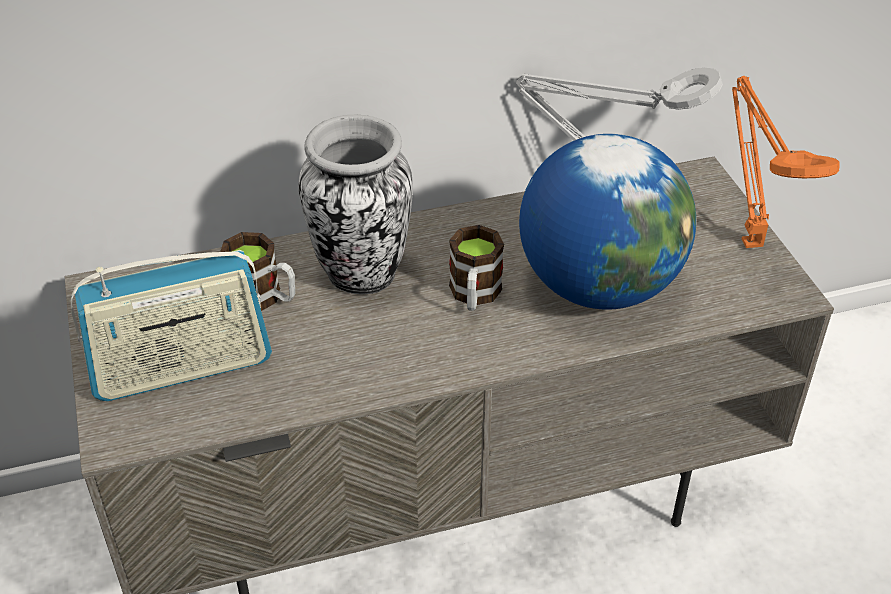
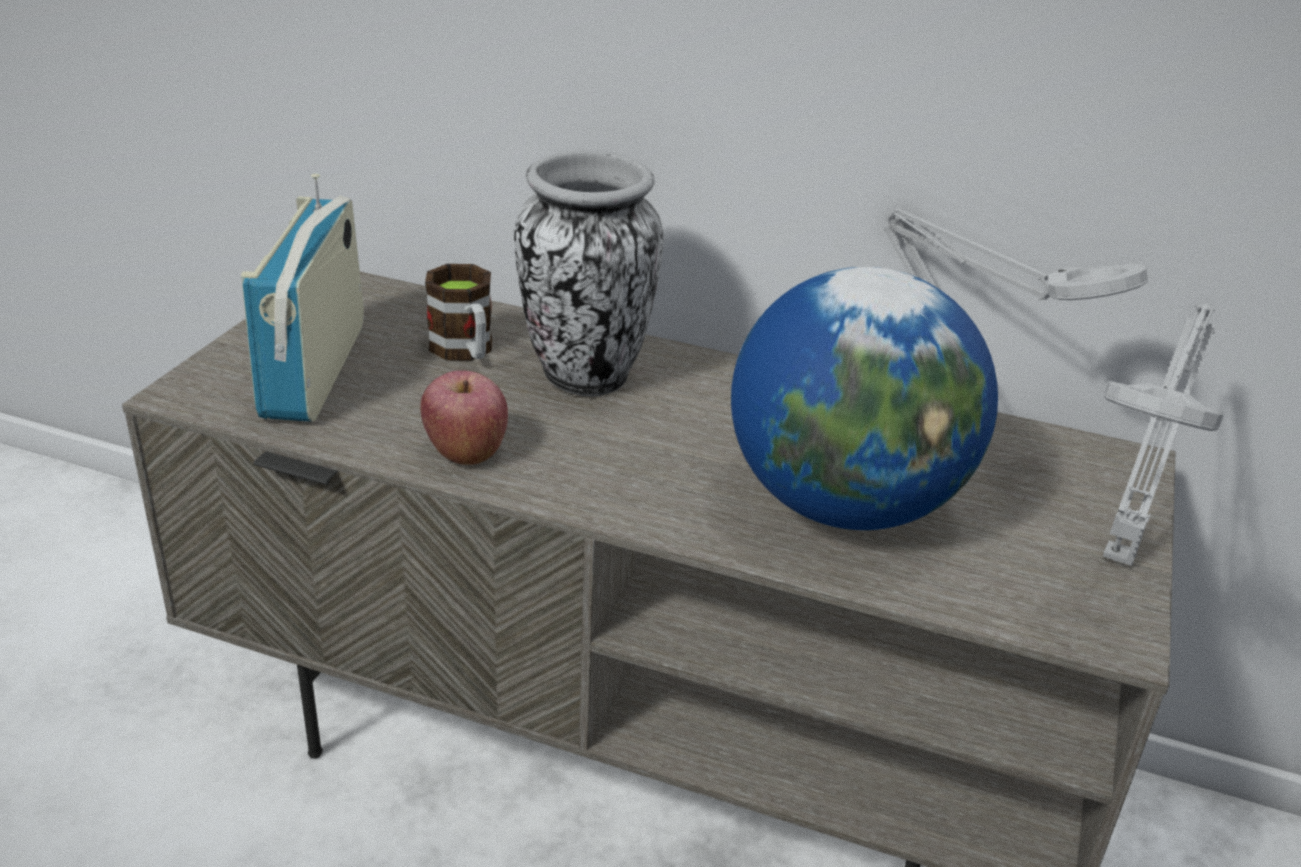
camera: 35 degrees right, 10 degrees down
radio [71,250,272,401] -> radio turned 75 degrees clockwise [241,173,364,422]
mug [449,225,504,311] -> none
orange table lamp [732,76,840,248] -> grey table lamp [1103,304,1224,566]
none -> apple [420,370,508,465]

